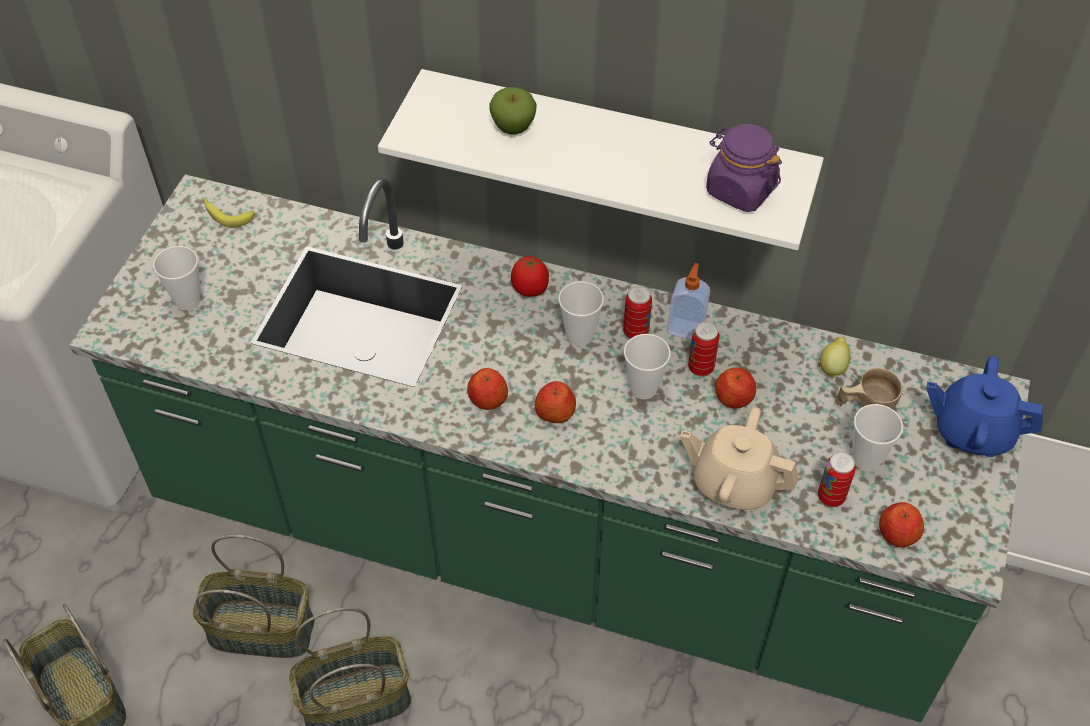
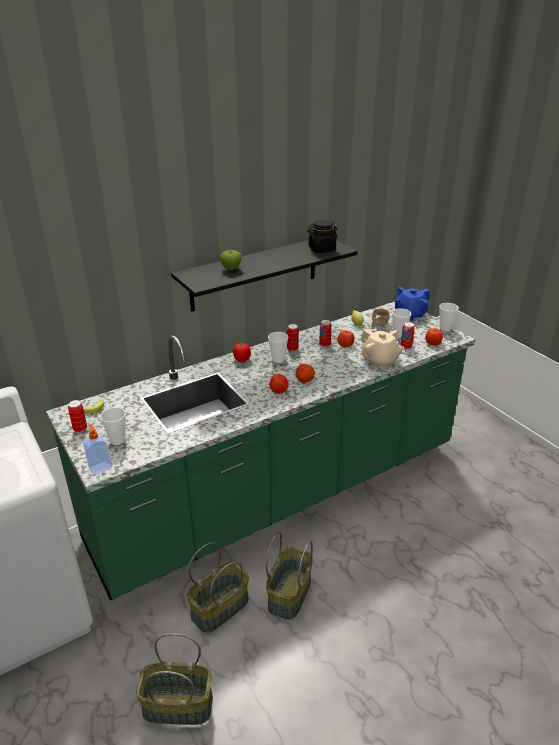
camera: 50 degrees left, 20 degrees down
white shelf [378,69,824,250] -> black shelf [171,240,358,312]
cup [624,334,671,399] -> cup moved to [439,303,459,332]
soap dispenser [667,263,710,340] -> soap dispenser moved to [83,425,112,475]
beige teapot [680,407,798,511] -> beige teapot turned 105 degrees counterclockwise [361,329,404,368]
purple jar [706,124,782,212] -> black jar [307,220,338,253]
none -> can [68,400,87,432]

